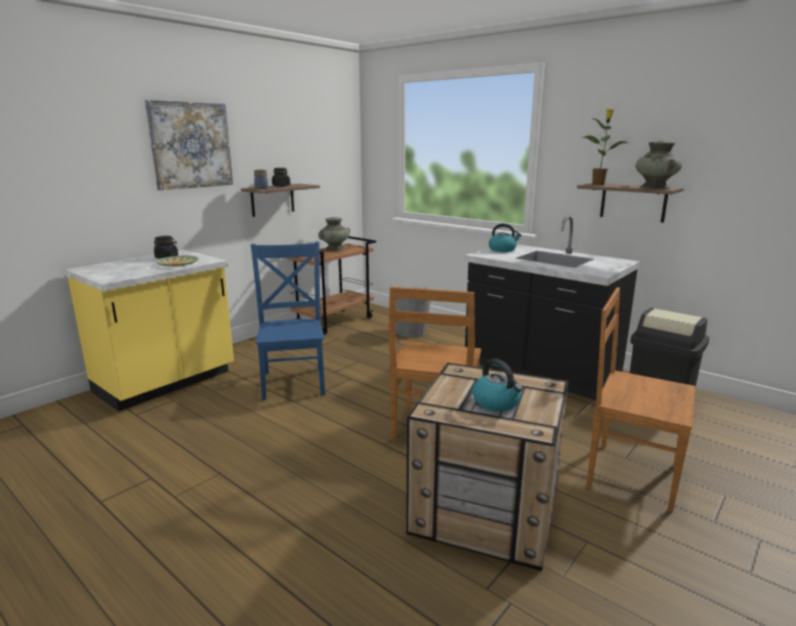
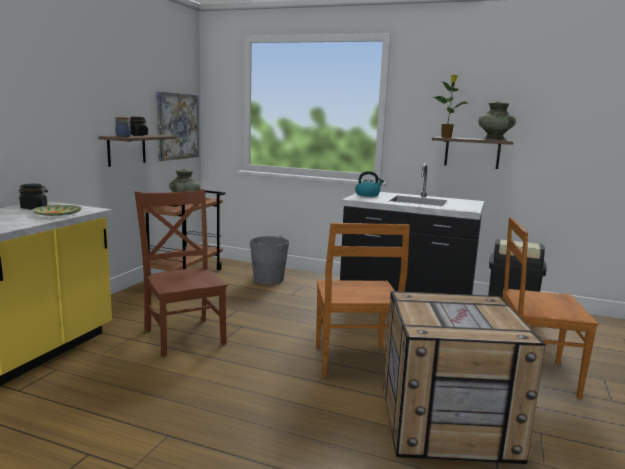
camera: 20 degrees left, 5 degrees down
picture [145,100,233,190] -> picture moved to [156,92,199,161]
blue chair [251,241,325,400] -> brown chair [135,189,228,357]
kettle [473,359,523,411] -> none

